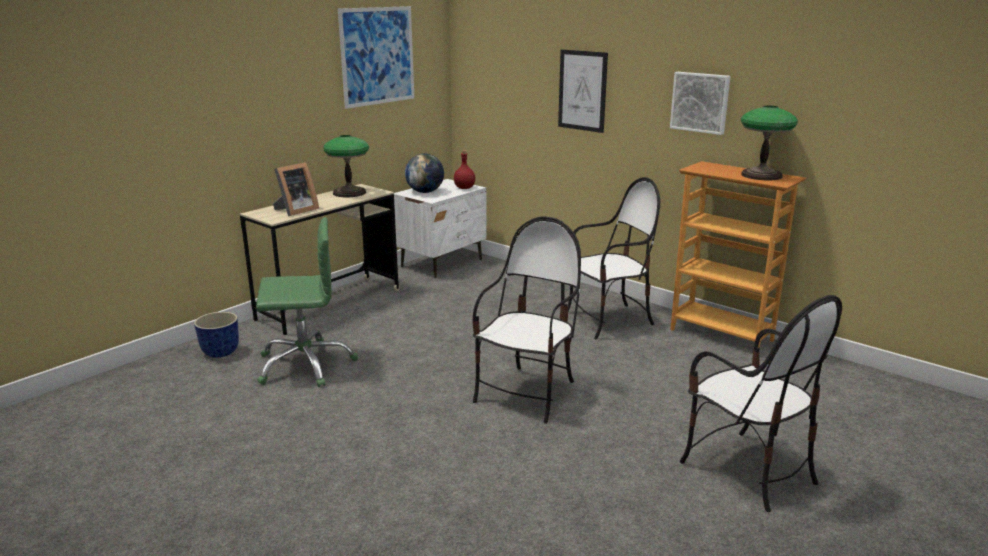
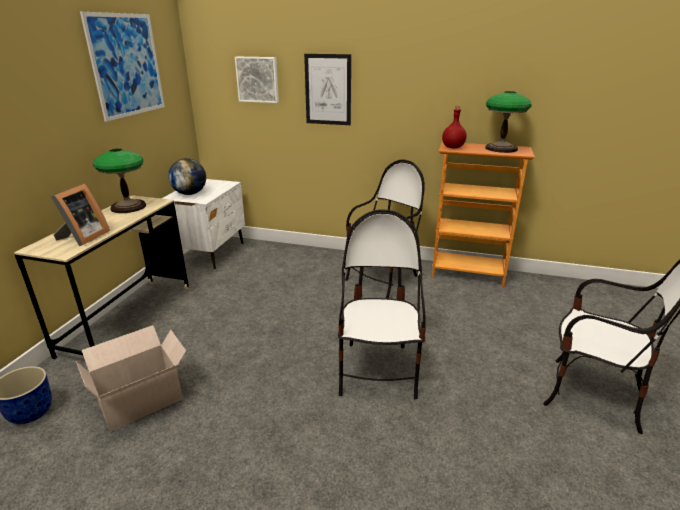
camera: 25 degrees left, 5 degrees up
green office chair [256,217,358,387] -> cardboard box [76,325,186,432]
red bottle [454,150,475,189] -> red bottle moved to [442,106,467,148]
picture [670,72,731,135] -> picture moved to [235,57,279,103]

